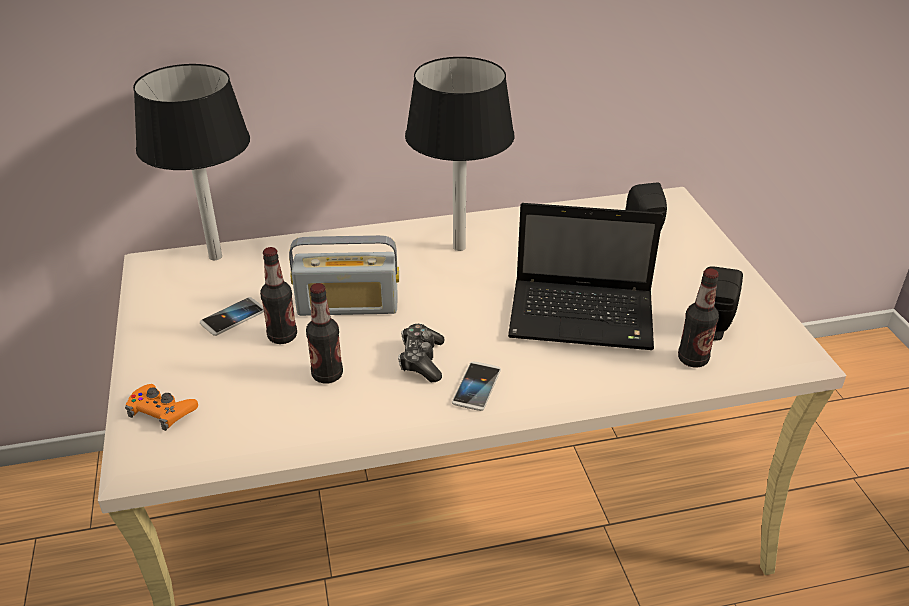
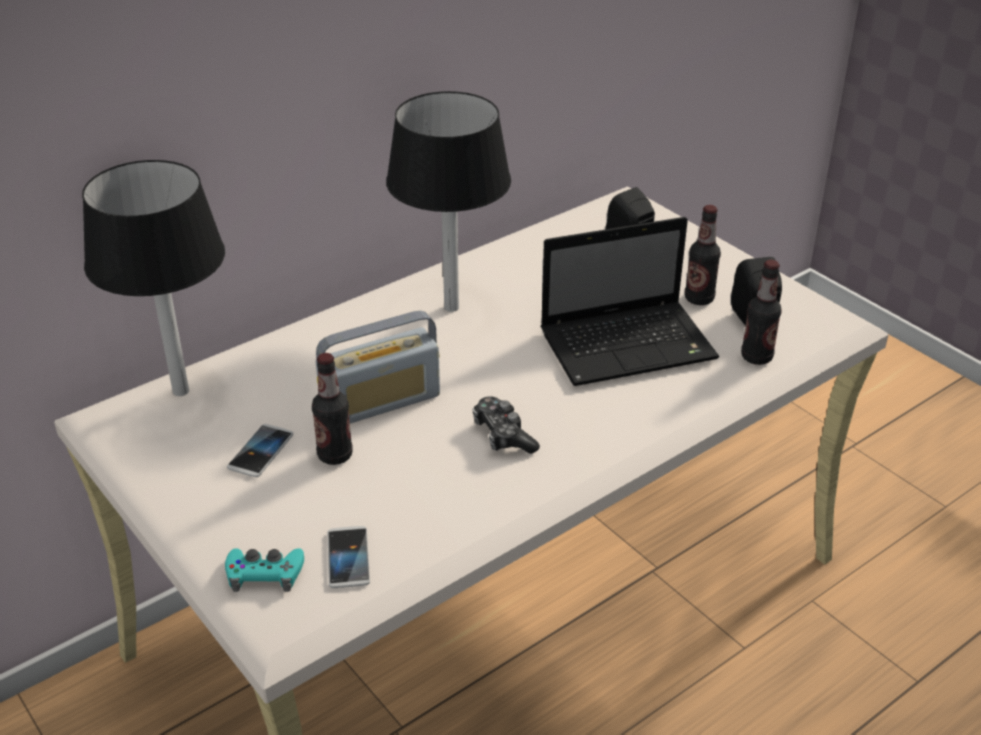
camera: 25 degrees left, 0 degrees up
orange game controller [125,384,198,431] -> turquoise game controller [225,548,304,592]
bottle [306,283,343,383] -> bottle moved to [685,205,721,305]
phone [452,361,501,411] -> phone moved to [328,526,370,588]

